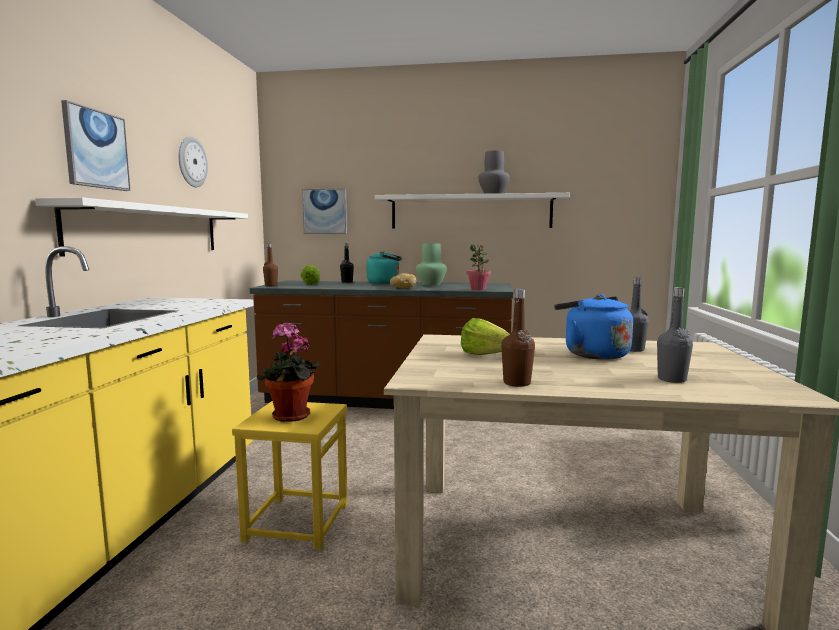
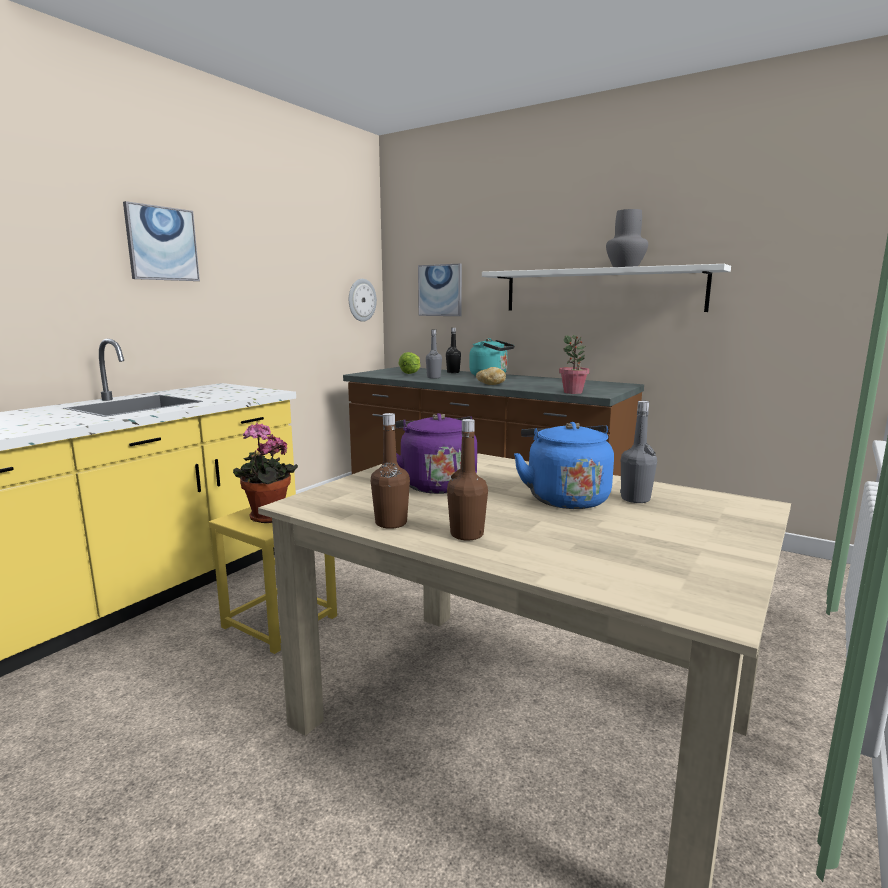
camera: 25 degrees right, 5 degrees up
white shelf [35,197,248,257] -> none
wall clock [179,136,208,187] -> wall clock moved to [349,279,377,322]
brown bottle [263,244,278,286] -> brown bottle moved to [447,419,488,541]
green vase [416,243,447,286] -> none
lettuce [461,318,510,355] -> purple kettle [395,413,477,494]
grey bottle [657,287,693,383] -> grey bottle moved to [426,330,442,379]

